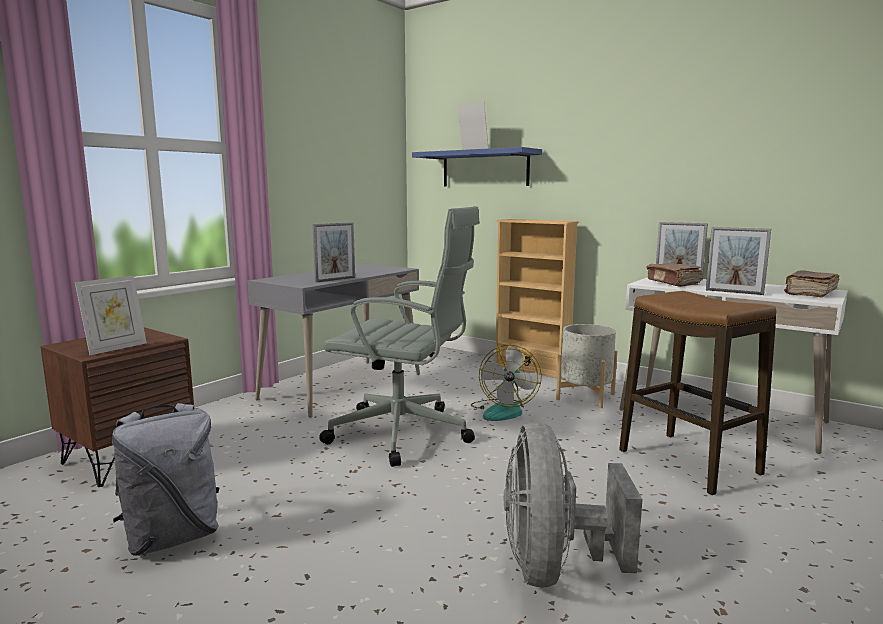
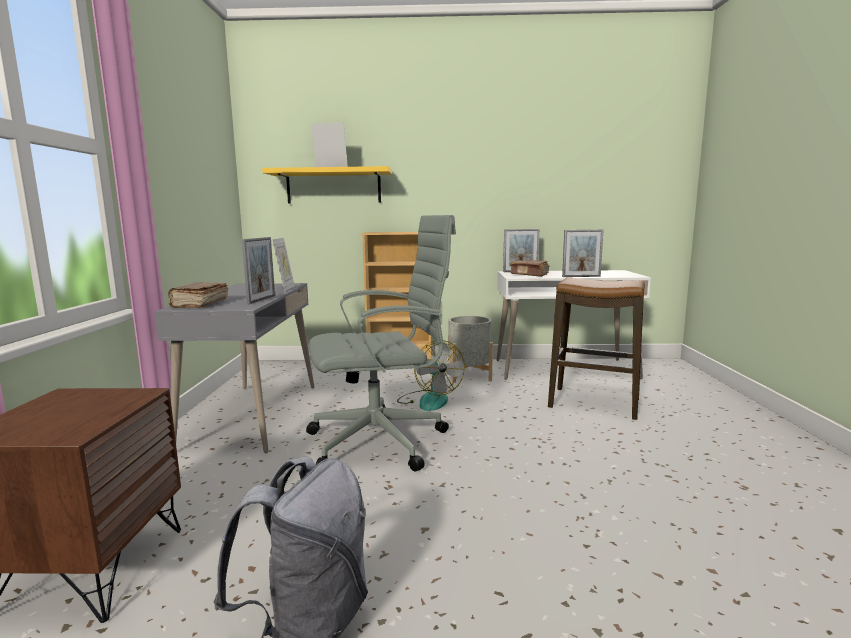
camera: 35 degrees left, 0 degrees up
picture frame [75,275,147,355] -> picture frame moved to [272,238,295,291]
blue shelf [412,147,542,186] -> yellow shelf [262,166,392,204]
grey fan [504,422,643,588] -> none
brown book [784,270,840,297] -> brown book moved to [168,282,228,308]

